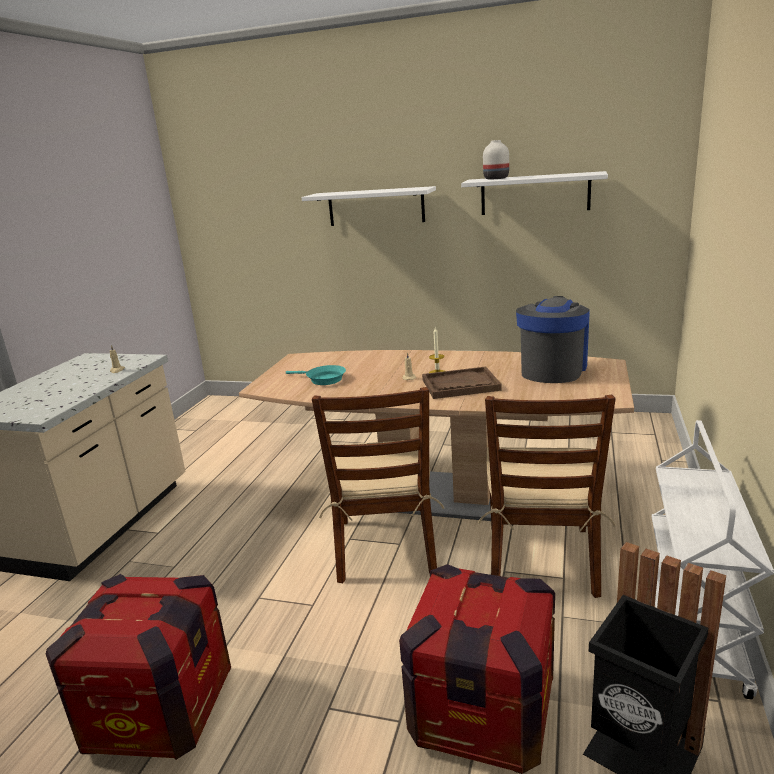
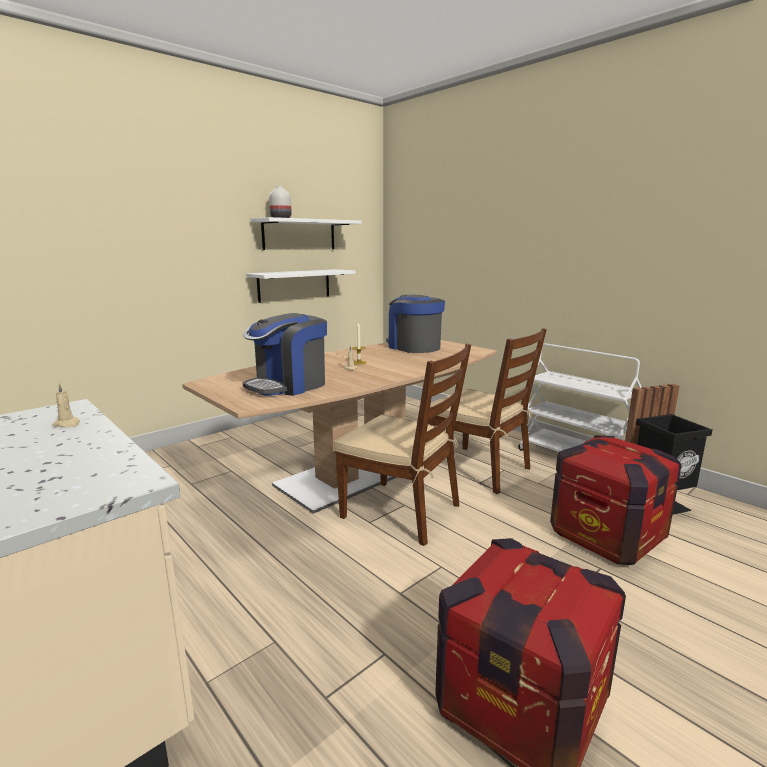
camera: 60 degrees left, 5 degrees down
turquoise frying pan [286,365,346,385] -> coffee machine [243,313,327,396]
white shelf [301,186,436,226] -> white shelf moved to [246,269,356,303]
brown tray [422,367,502,399] -> none

